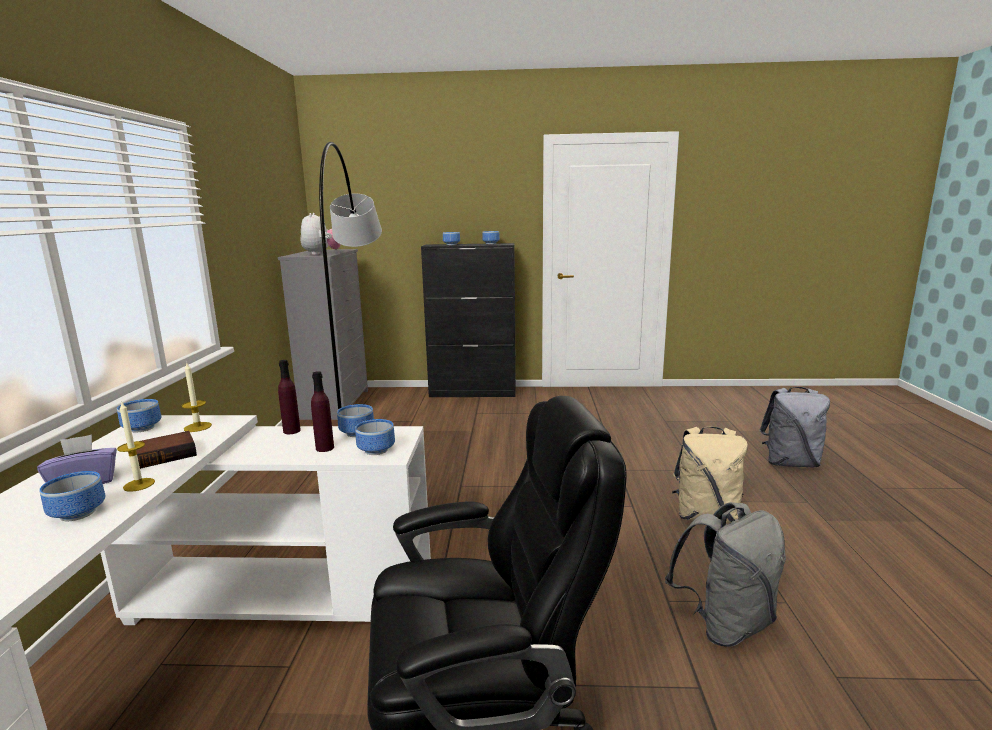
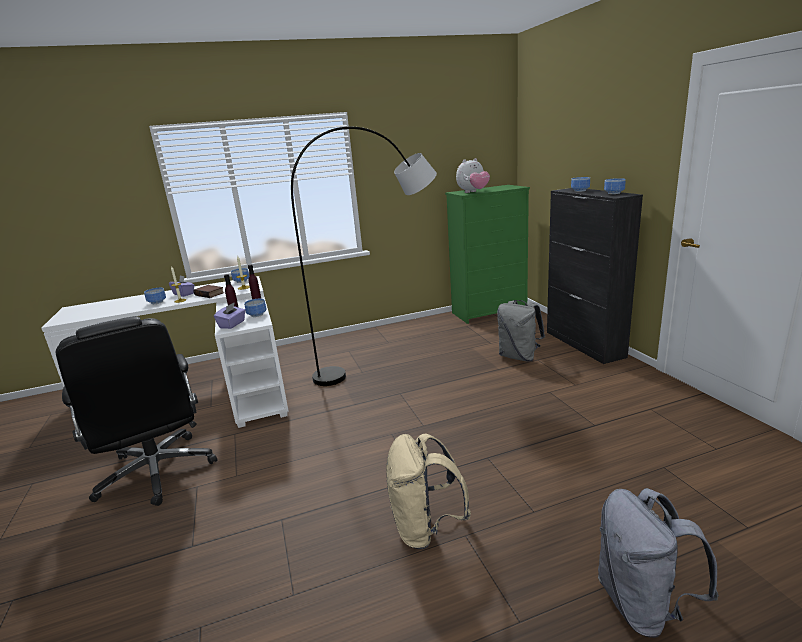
camera: 70 degrees right, 5 degrees up
grey dresser [278,249,368,420] -> green dresser [445,185,530,324]
bowl [355,419,395,455] -> purple tissue box [214,302,246,329]
grey backpack [665,502,786,647] -> grey backpack moved to [497,300,545,362]

